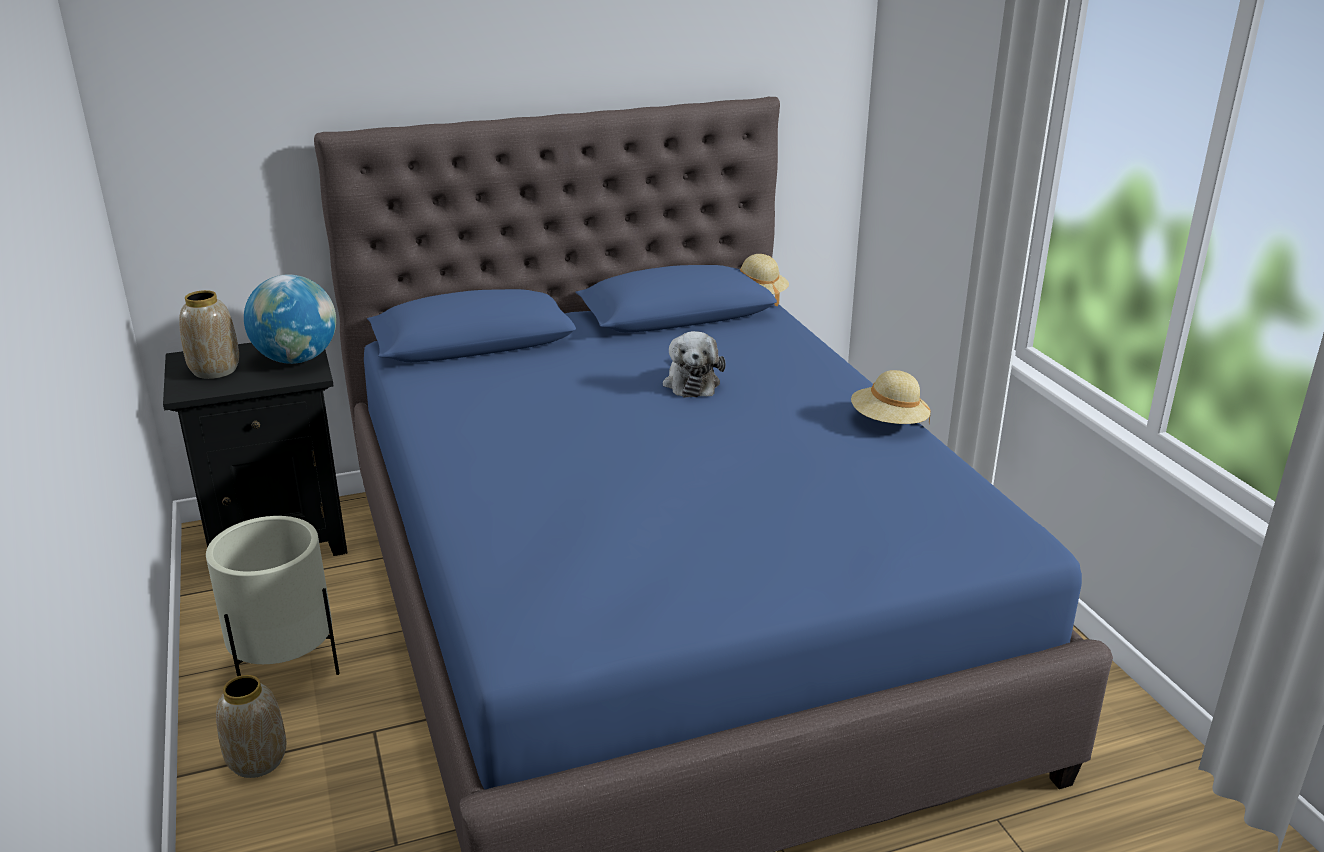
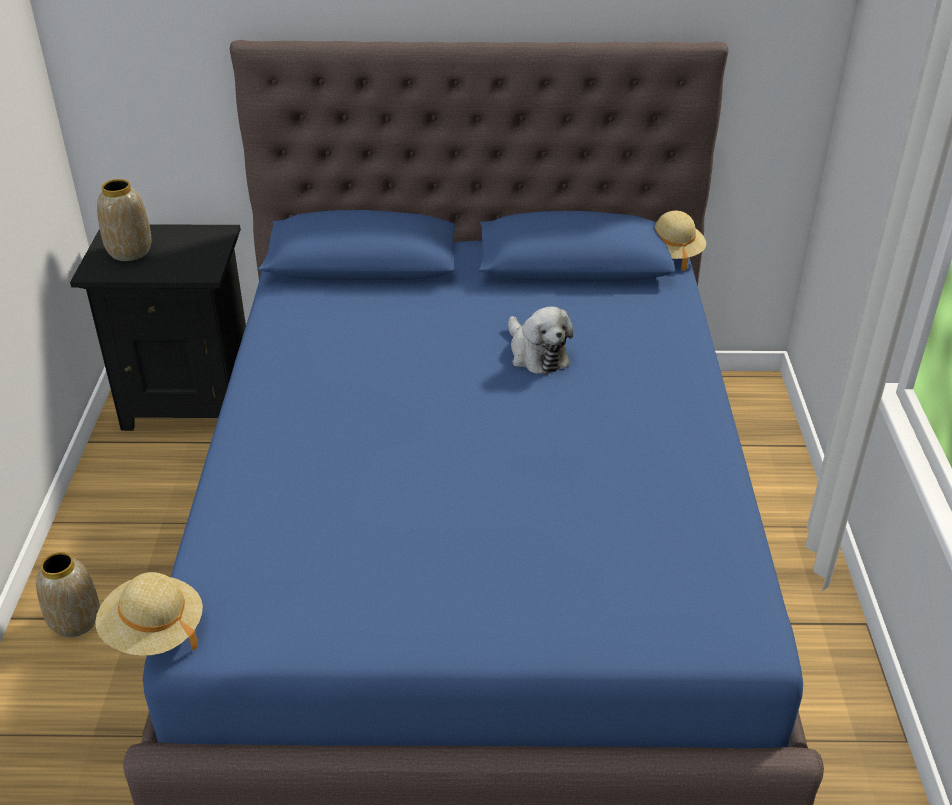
camera: 20 degrees right, 10 degrees up
beige planter [206,516,340,676] -> none
globe [244,274,336,364] -> none
plush toy [663,331,726,397] -> plush toy turned 45 degrees counterclockwise [508,306,573,375]
beige hat [851,370,931,424] -> beige hat moved to [95,572,203,656]

